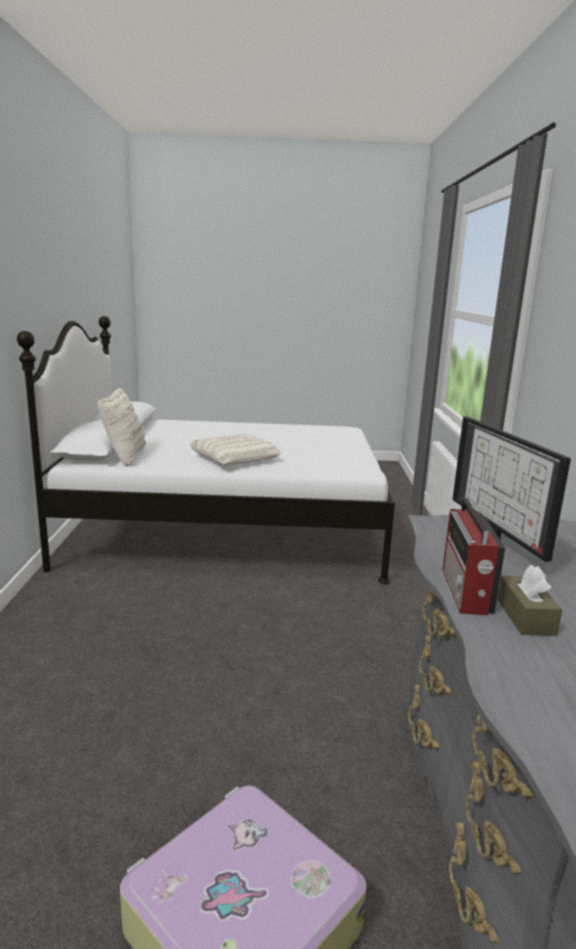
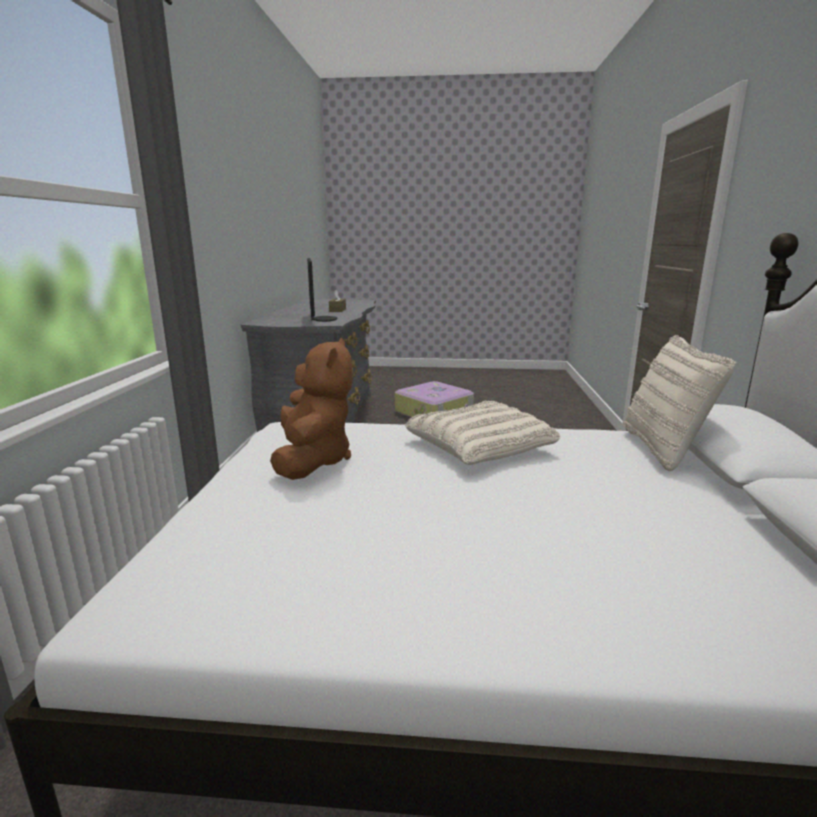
camera: 175 degrees left, 0 degrees up
radio [442,498,505,615] -> none
none -> brown plush toy [270,338,352,480]

